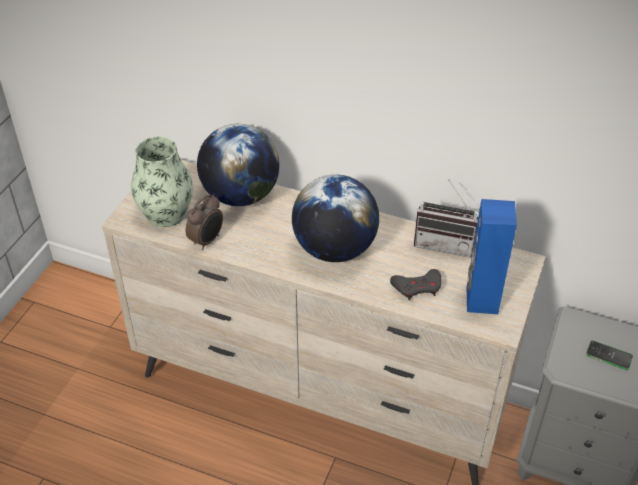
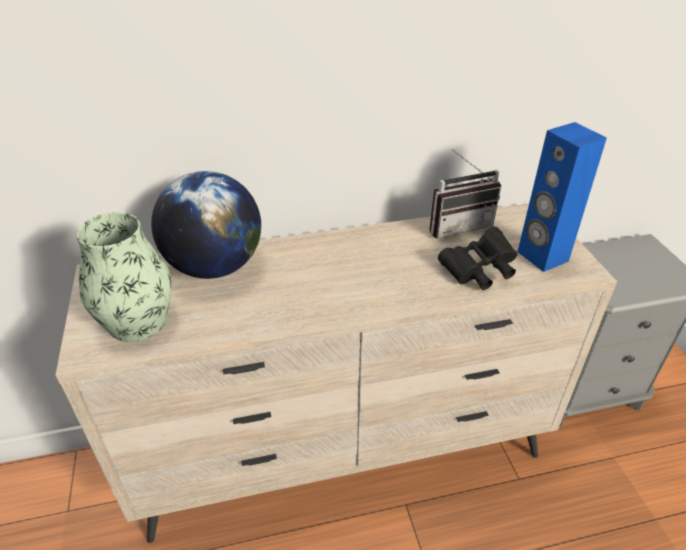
camera: 35 degrees left, 5 degrees down
alarm clock [186,194,223,250] -> none
globe [292,174,379,262] -> none
grey game controller [390,269,441,300] -> black binoculars [438,227,518,290]
phone [586,340,633,370] -> none

